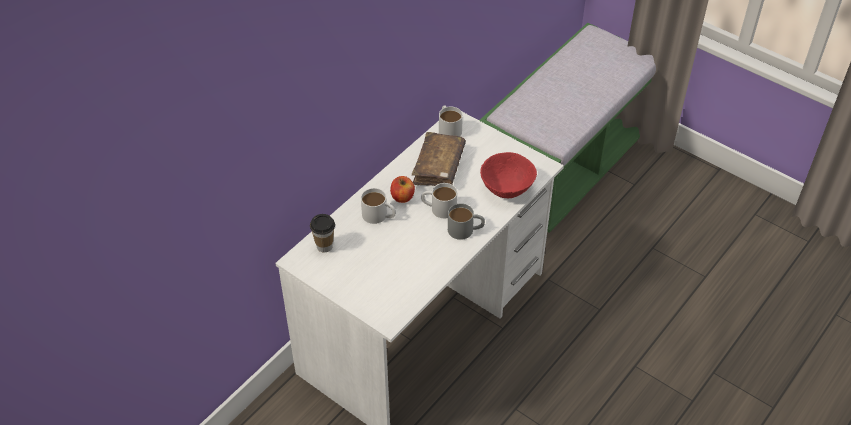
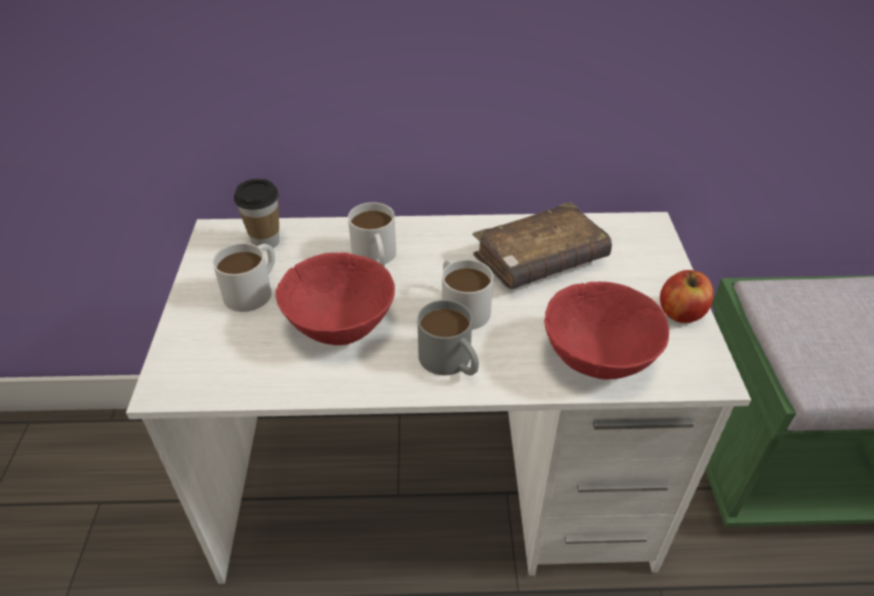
camera: 50 degrees right, 5 degrees down
apple [390,176,415,203] -> apple moved to [660,270,713,323]
white mug [439,106,463,136] -> white mug moved to [213,243,275,312]
none -> red bowl [275,252,395,345]

